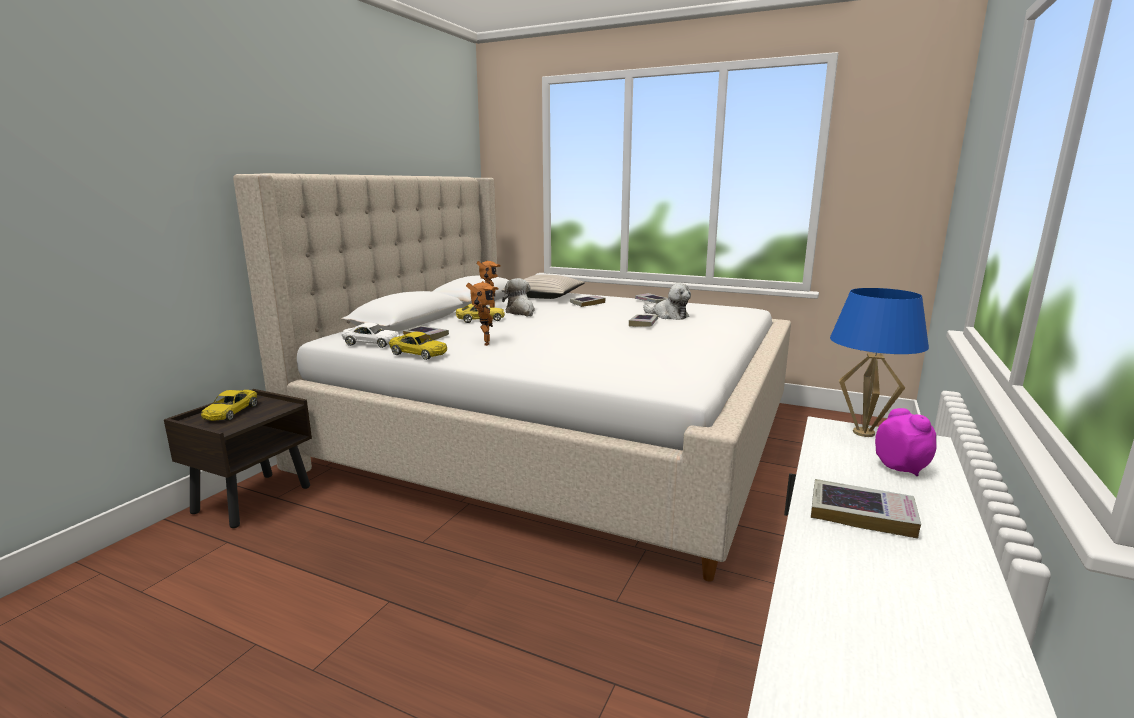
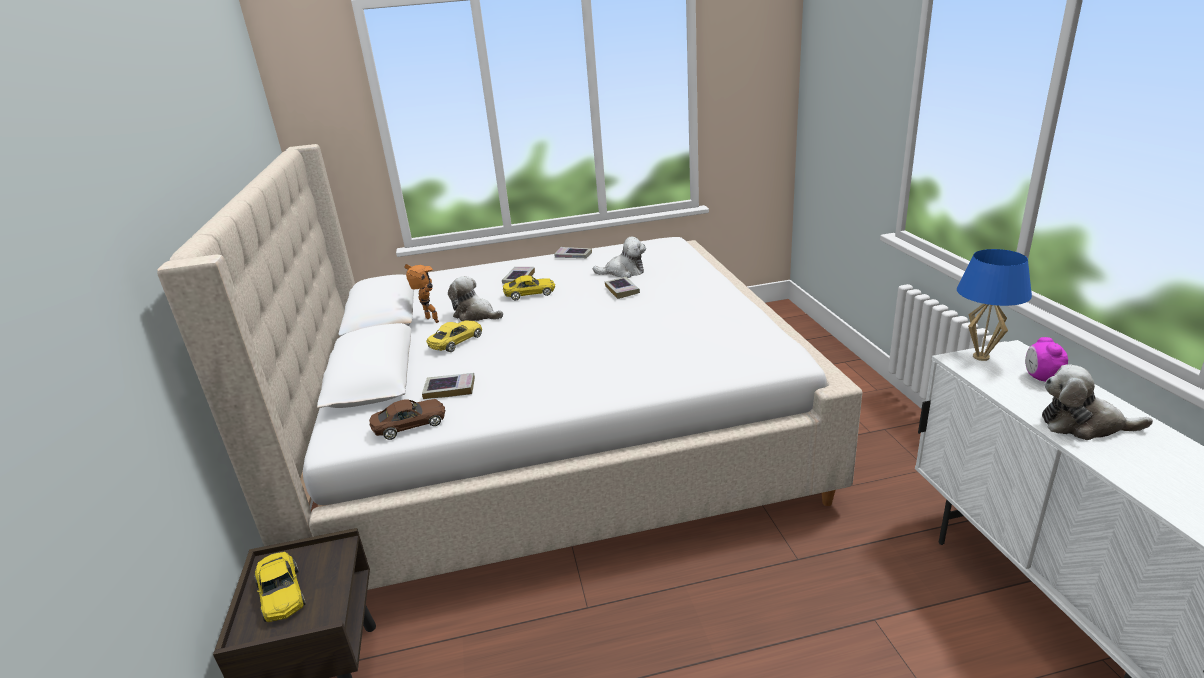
camera: 35 degrees left, 10 degrees up
white toy car [341,323,400,348] -> brown toy car [369,399,445,440]
yellow toy car [389,332,447,360] -> yellow toy car moved to [503,275,555,301]
toy robot [466,281,499,346] -> none
beige pillow [502,275,585,299] -> none
book [811,479,921,539] -> plush toy [1042,364,1153,440]
alarm clock [875,408,937,476] -> alarm clock turned 120 degrees counterclockwise [1025,337,1068,382]

